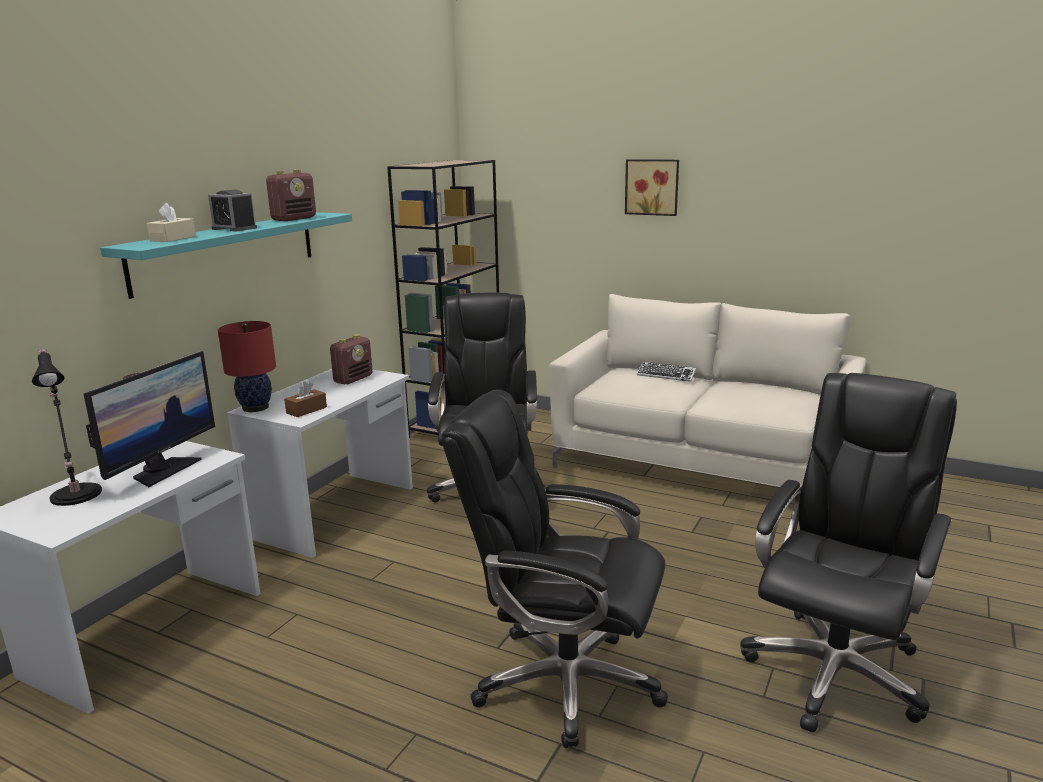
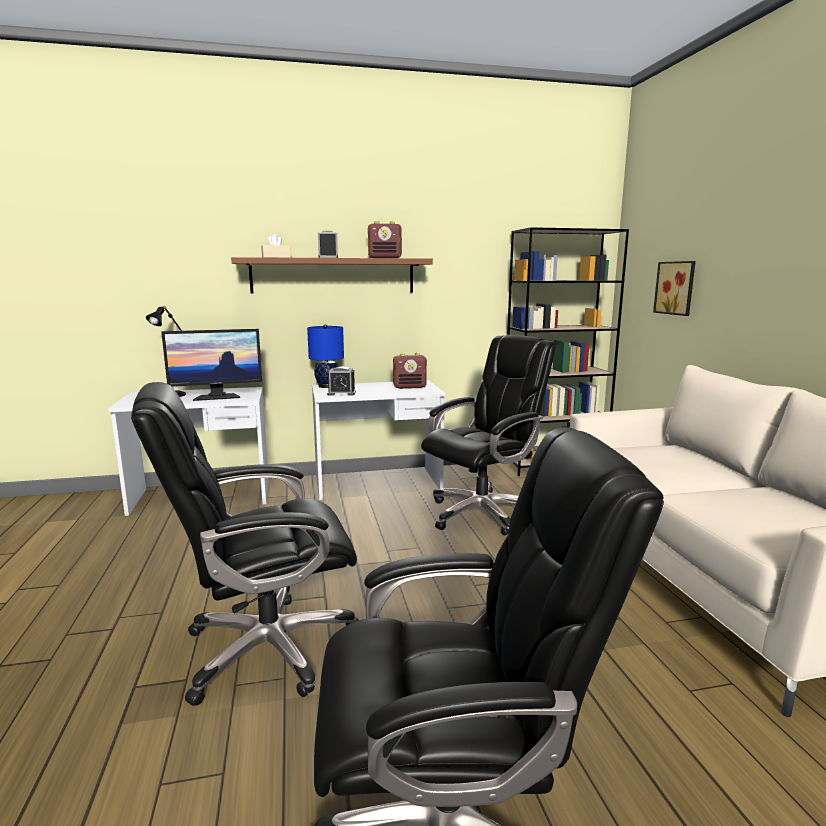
camera: 50 degrees right, 5 degrees down
turquoise shelf [100,212,352,299] -> brown shelf [231,257,433,294]
red table lamp [218,321,276,412] -> blue table lamp [307,324,344,388]
brown tissue box [284,381,327,417] -> alarm clock [327,366,356,395]
black office chair [441,390,668,748] -> black office chair turned 90 degrees counterclockwise [131,382,359,706]
picture [625,159,679,216] -> picture moved to [653,261,696,316]
keyboard [637,362,696,382] -> none

